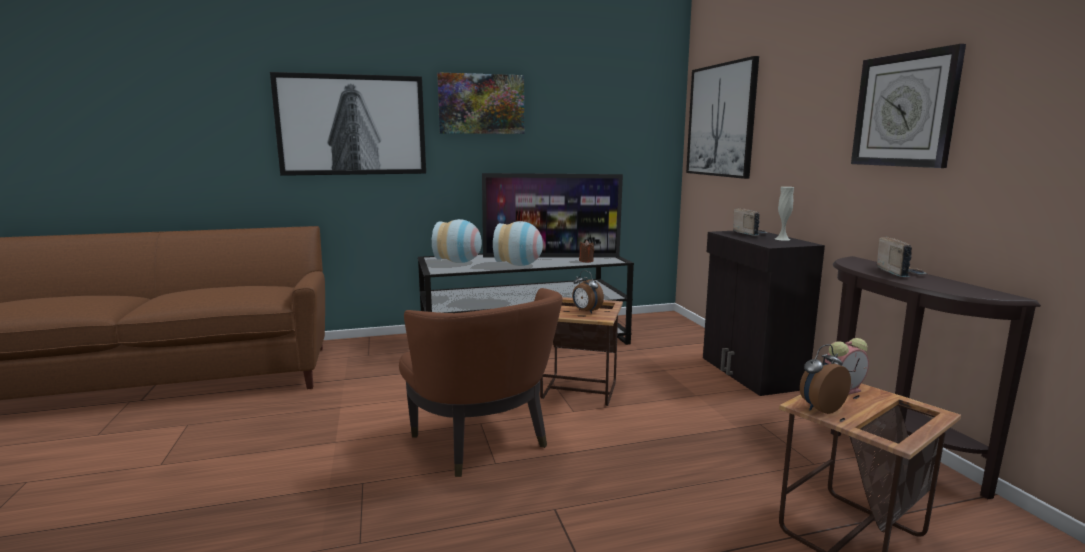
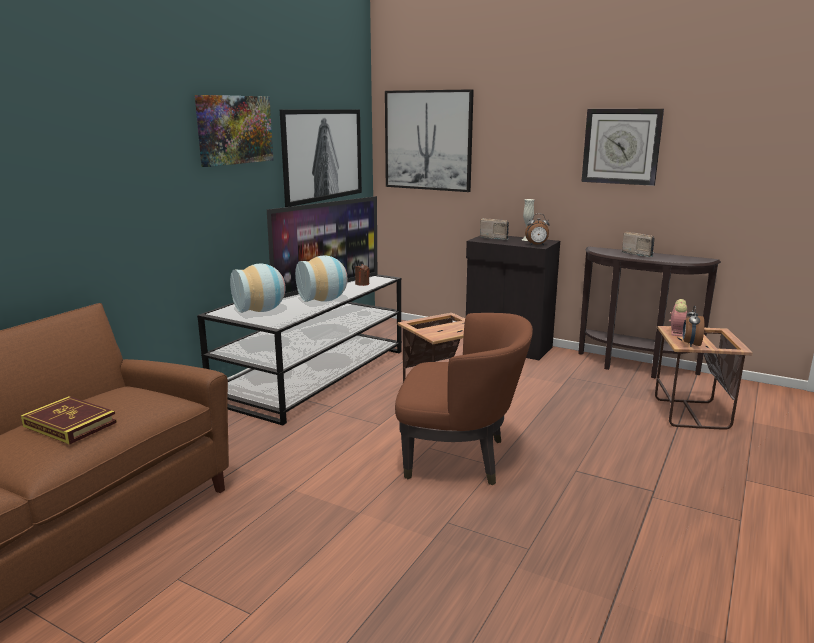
camera: 45 degrees left, 5 degrees up
picture [270,72,426,176] -> picture moved to [280,109,362,207]
alarm clock [572,270,604,314] -> alarm clock moved to [525,214,550,246]
none -> book [21,396,117,445]

